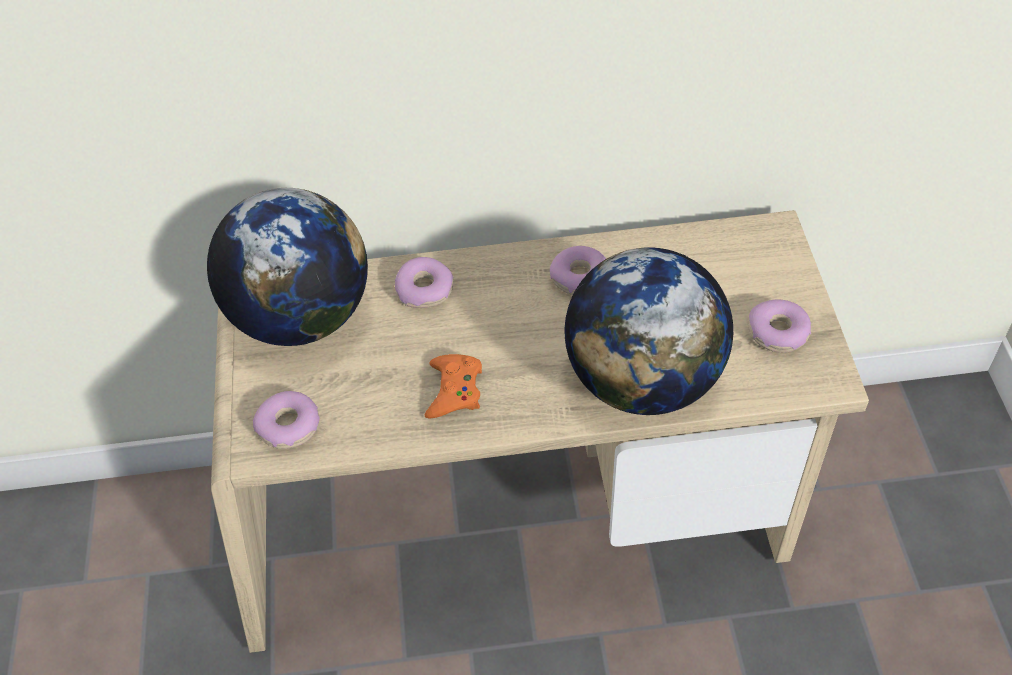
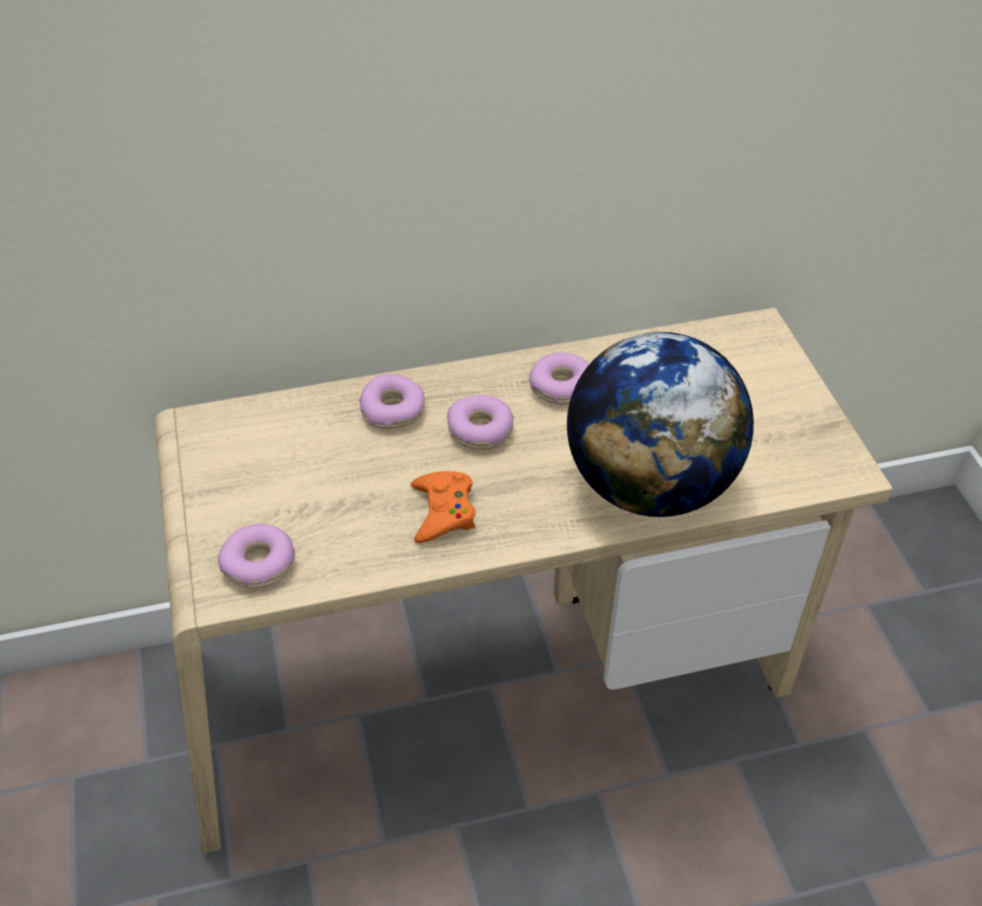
camera: 10 degrees left, 5 degrees down
globe [207,188,368,346] -> none
donut [749,299,811,353] -> donut moved to [447,395,514,450]

